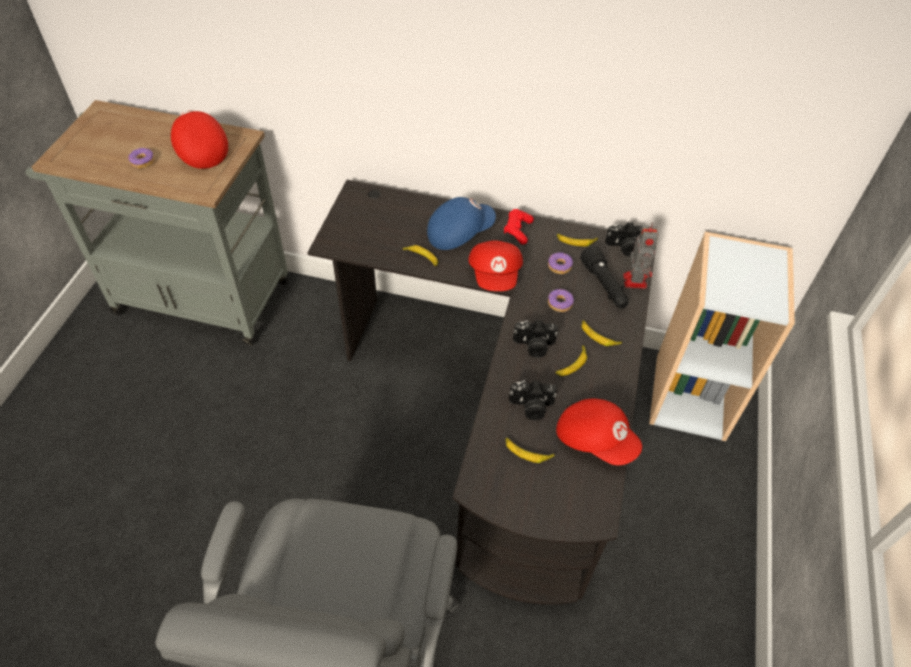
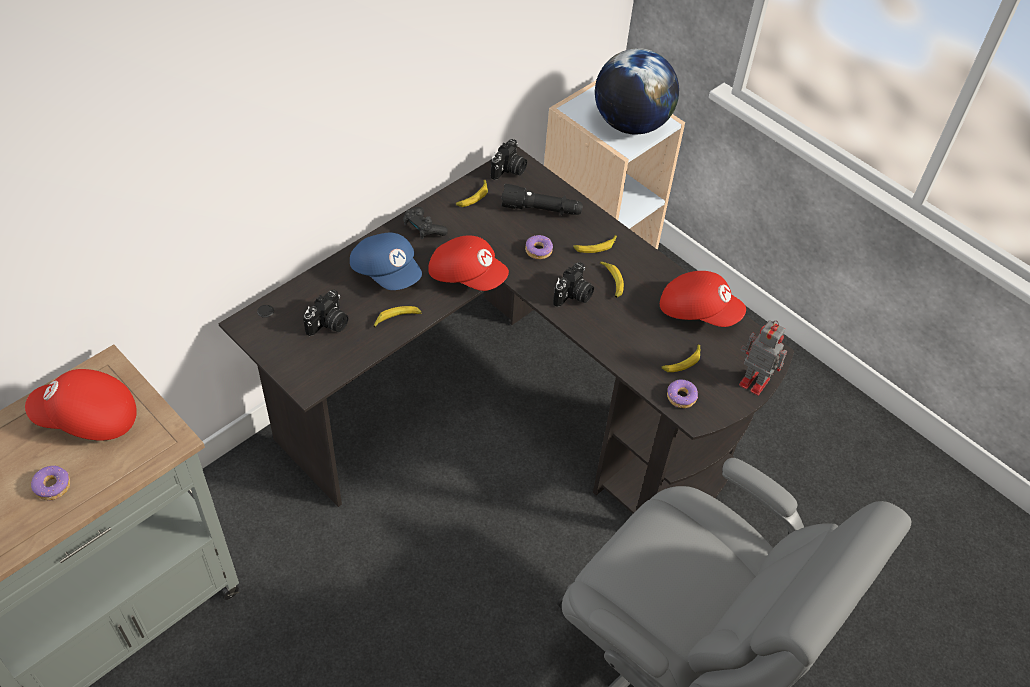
camera: 60 degrees left, 0 degrees up
blue cap [427,197,496,250] -> blue cap turned 135 degrees clockwise [350,233,422,290]
red game controller [504,209,534,245] -> black game controller [403,207,448,239]
camera [509,380,557,420] -> camera moved to [303,290,348,336]
donut [548,252,573,274] -> donut moved to [667,380,698,408]
red cap [556,399,642,465] -> red cap turned 45 degrees clockwise [660,271,746,327]
toy robot [623,222,658,289] -> toy robot moved to [739,320,787,396]
none -> globe [595,48,679,135]

